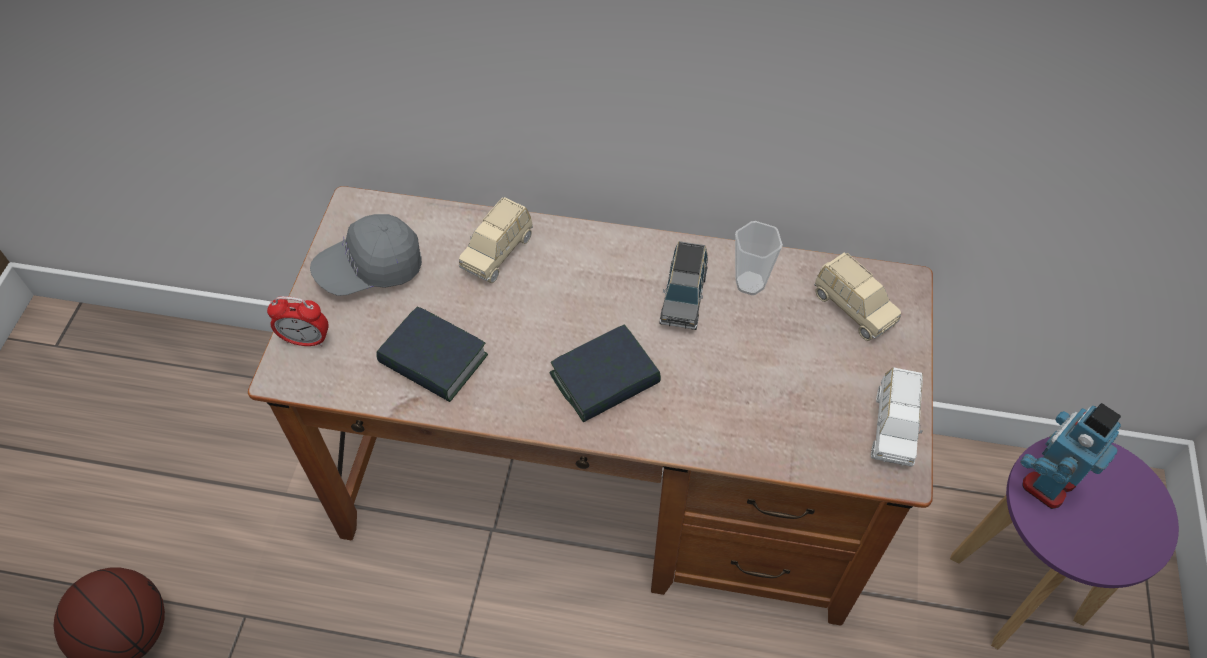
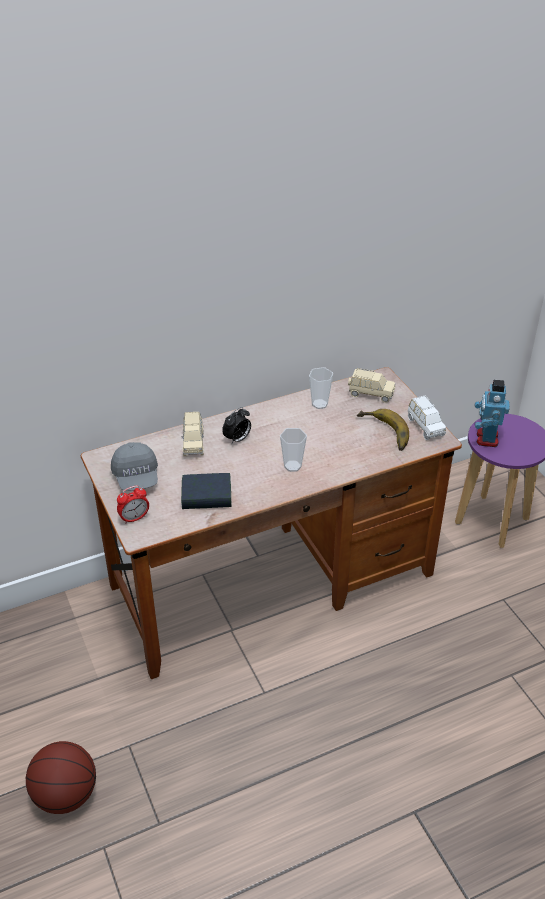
camera: 35 degrees left, 15 degrees down
grey cap [310,214,422,296] -> grey cap turned 45 degrees counterclockwise [111,442,158,491]
book [549,324,661,422] -> cup [280,428,307,472]
grey toy car [660,241,708,330] -> none
none -> alarm clock [222,407,251,445]
none -> banana [357,409,409,451]

